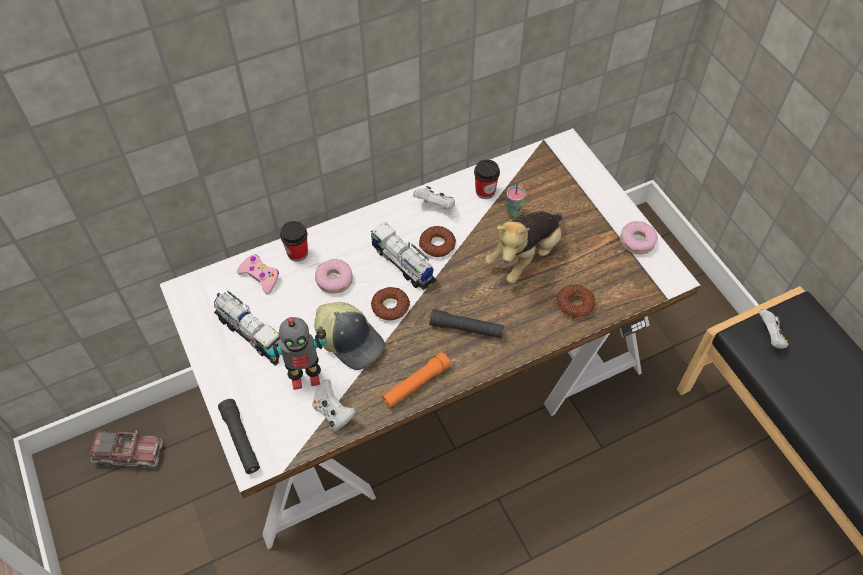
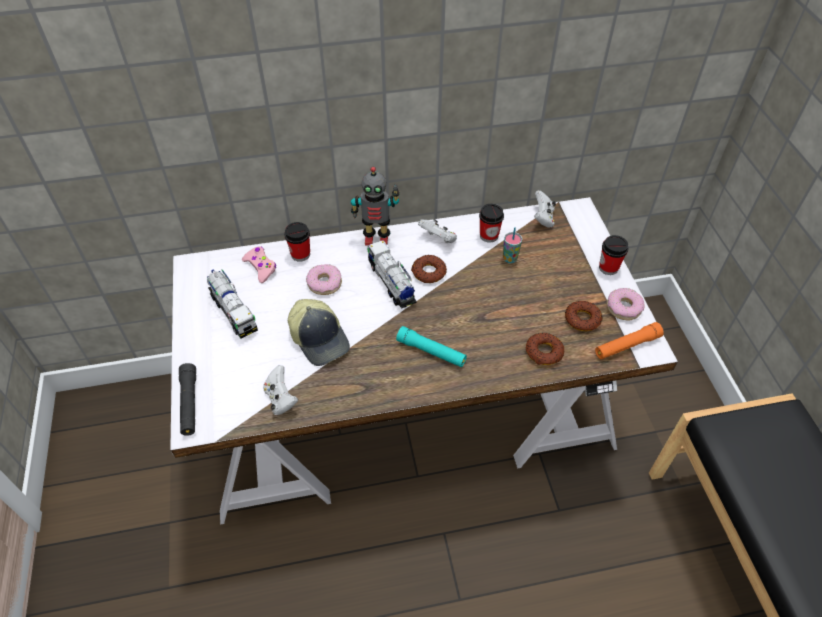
camera: 15 degrees right, 5 degrees down
toy truck [90,431,163,469] -> none
toy robot [268,317,327,390] -> toy robot moved to [351,167,400,245]
donut [371,287,410,320] -> donut moved to [565,301,602,331]
orange flashlight [382,352,451,408] -> orange flashlight moved to [595,322,664,359]
black flashlight [429,309,504,338] -> turquoise flashlight [396,326,467,367]
plush toy [485,211,563,284] -> none
white game controller [759,309,788,349] -> white game controller moved to [534,190,556,228]
none -> cup [599,235,629,275]

